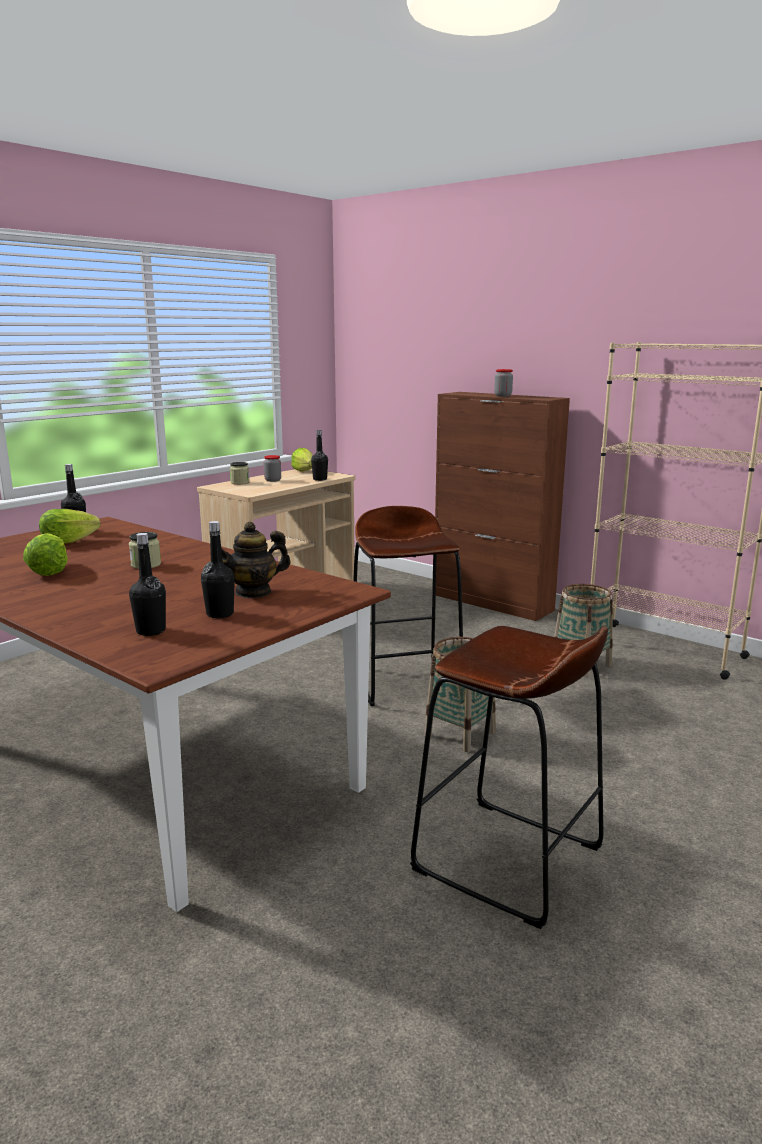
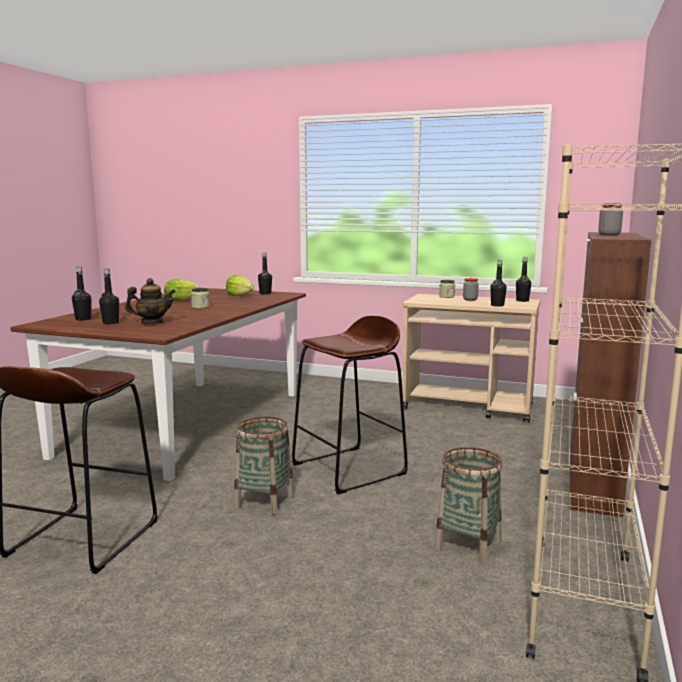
camera: 70 degrees right, 5 degrees down
teapot [221,522,291,598] -> teapot turned 120 degrees clockwise [125,278,176,324]
lettuce [291,448,313,471] -> black bottle [516,257,531,302]

